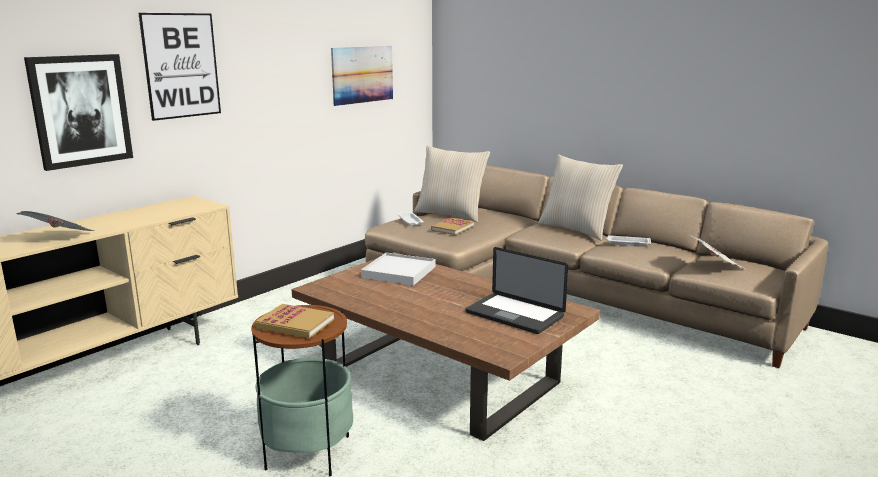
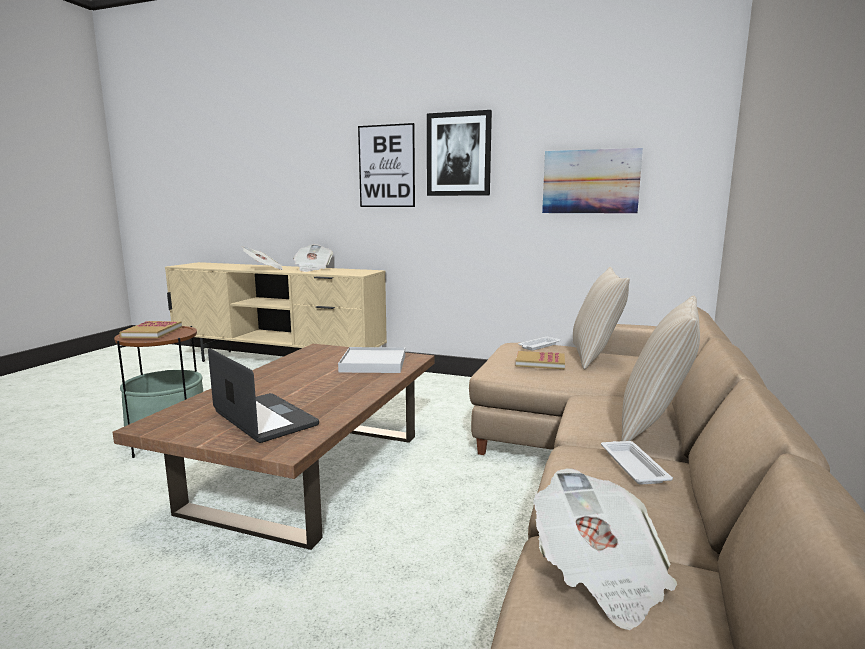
camera: 70 degrees right, 5 degrees down
picture [24,54,133,171] -> picture moved to [427,110,492,196]
laptop [465,247,568,334] -> laptop turned 120 degrees clockwise [208,348,319,443]
none -> newspaper [293,244,333,272]

